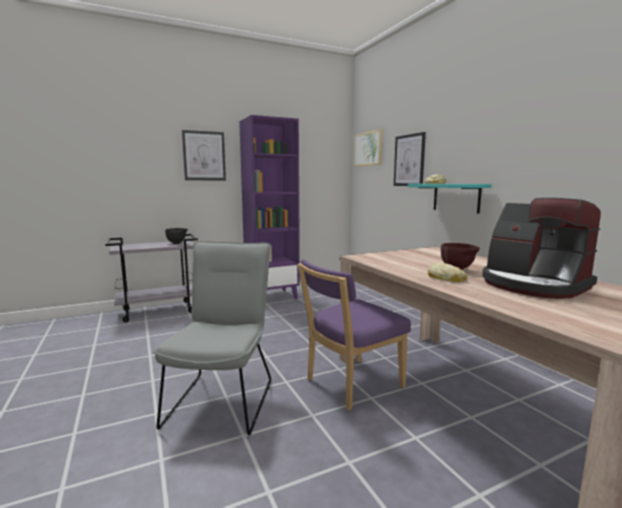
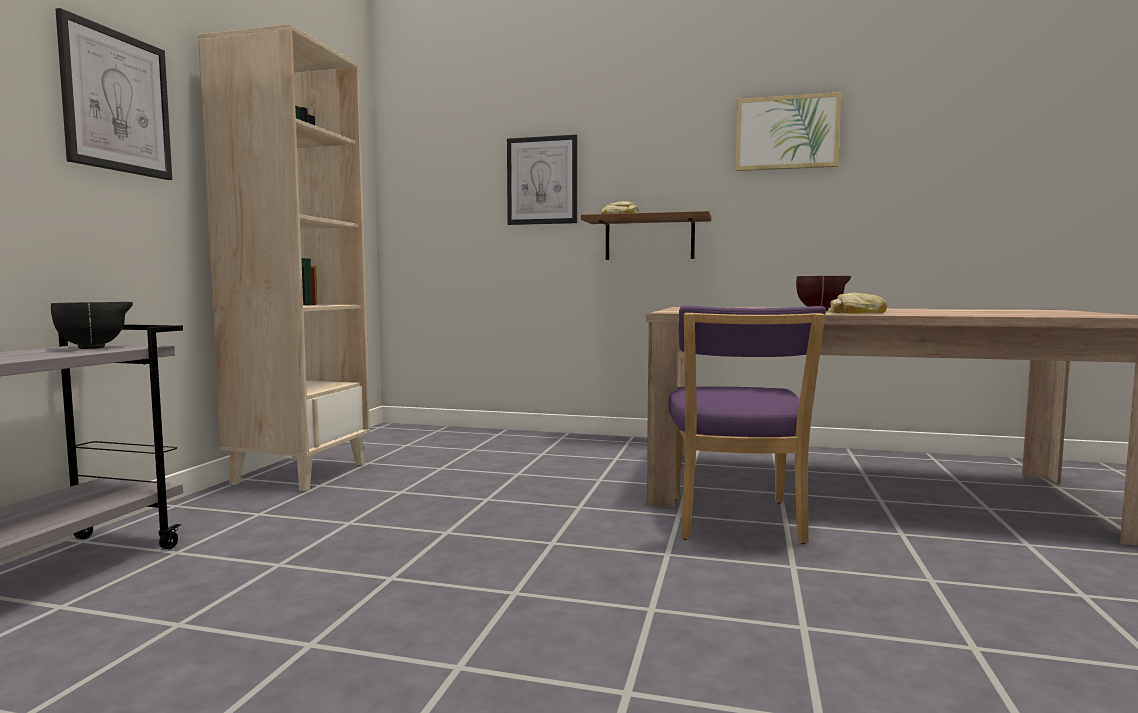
camera: 50 degrees left, 5 degrees down
grey chair [153,241,271,435] -> none
purple bookcase [239,115,300,299] -> beige bookcase [198,24,370,491]
picture [354,129,383,166] -> picture moved to [736,92,841,171]
turquoise shelf [408,184,491,214] -> brown shelf [581,211,711,260]
coffee machine [482,198,601,299] -> none

